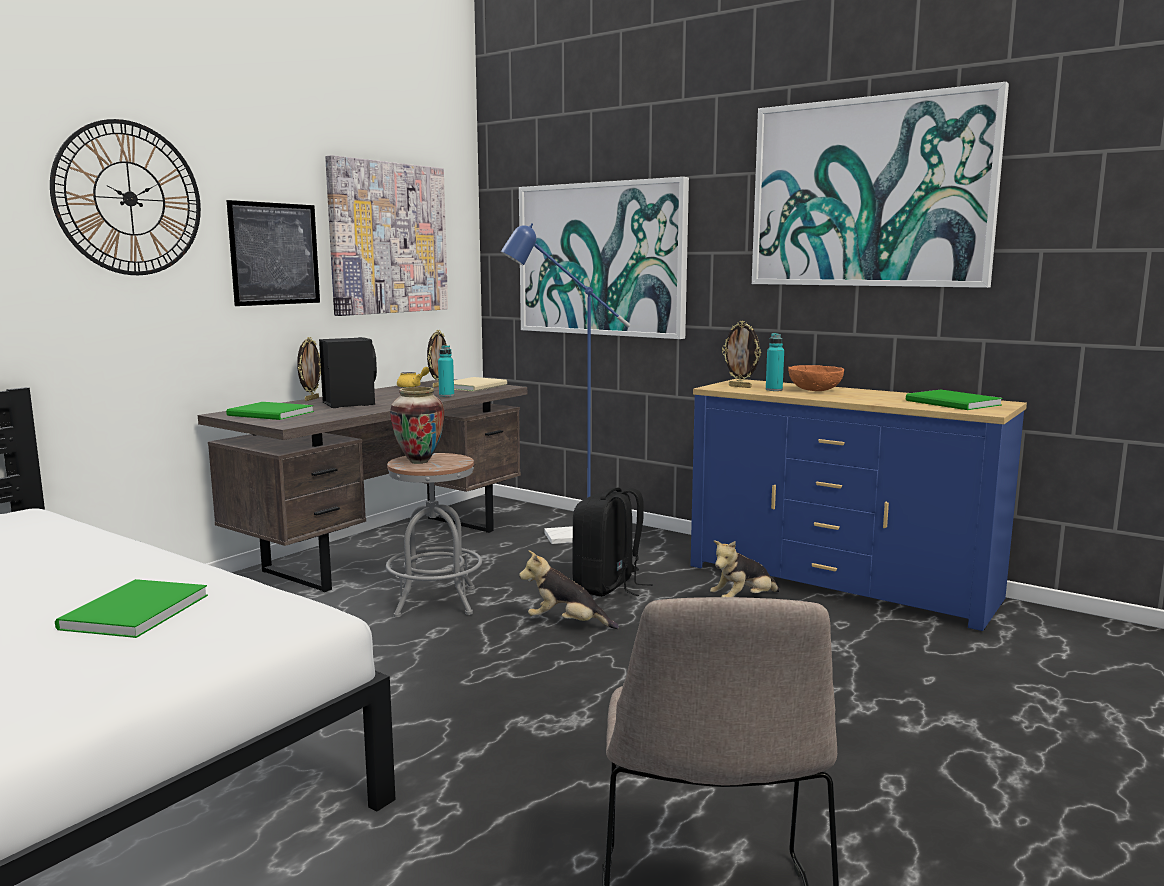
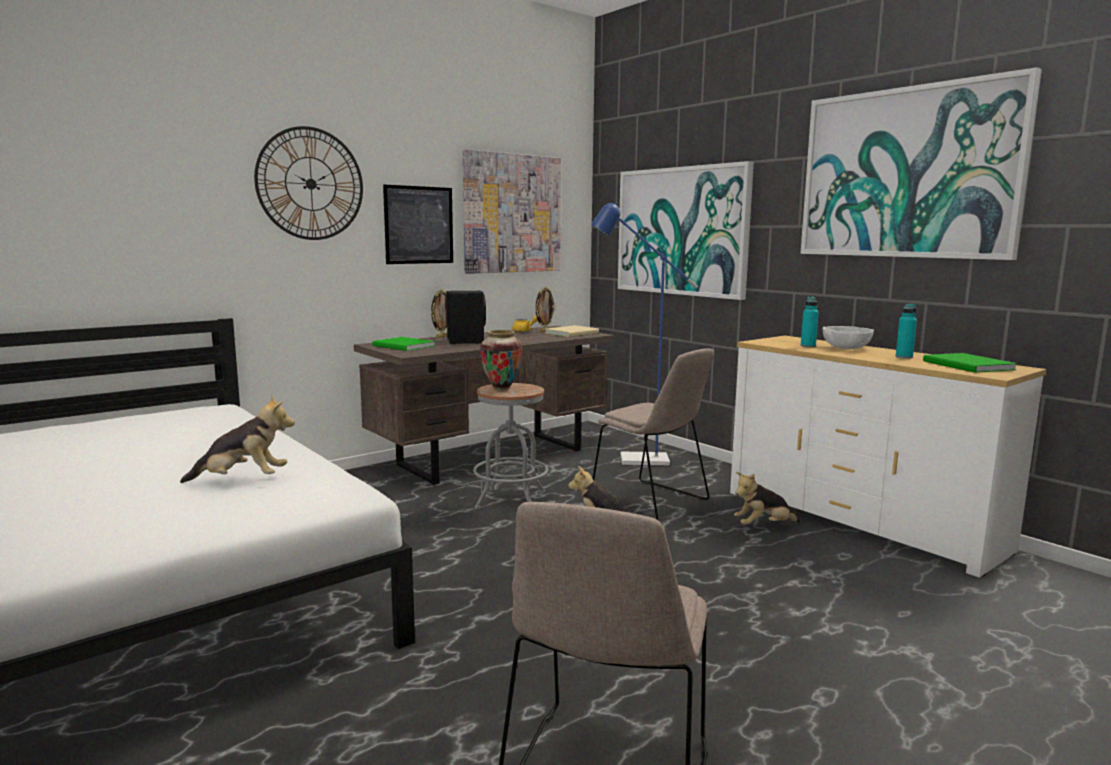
camera: 15 degrees right, 0 degrees up
green book [55,579,208,638] -> plush toy [180,395,295,483]
turquoise bottle [438,345,454,397] -> turquoise bottle moved to [895,304,917,359]
black backpack [572,488,653,597] -> beige chair [592,348,714,520]
blue dresser [690,379,1027,631] -> white dresser [730,336,1046,578]
picture frame [722,321,761,388] -> none
orange bowl [788,365,844,391] -> white bowl [823,326,874,349]

